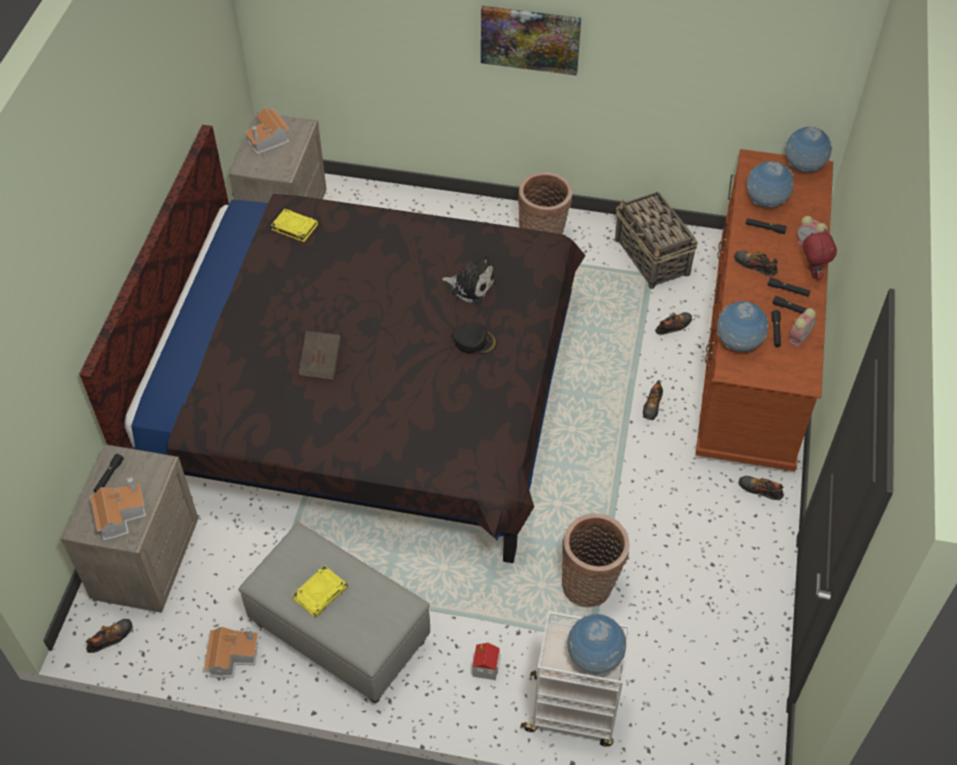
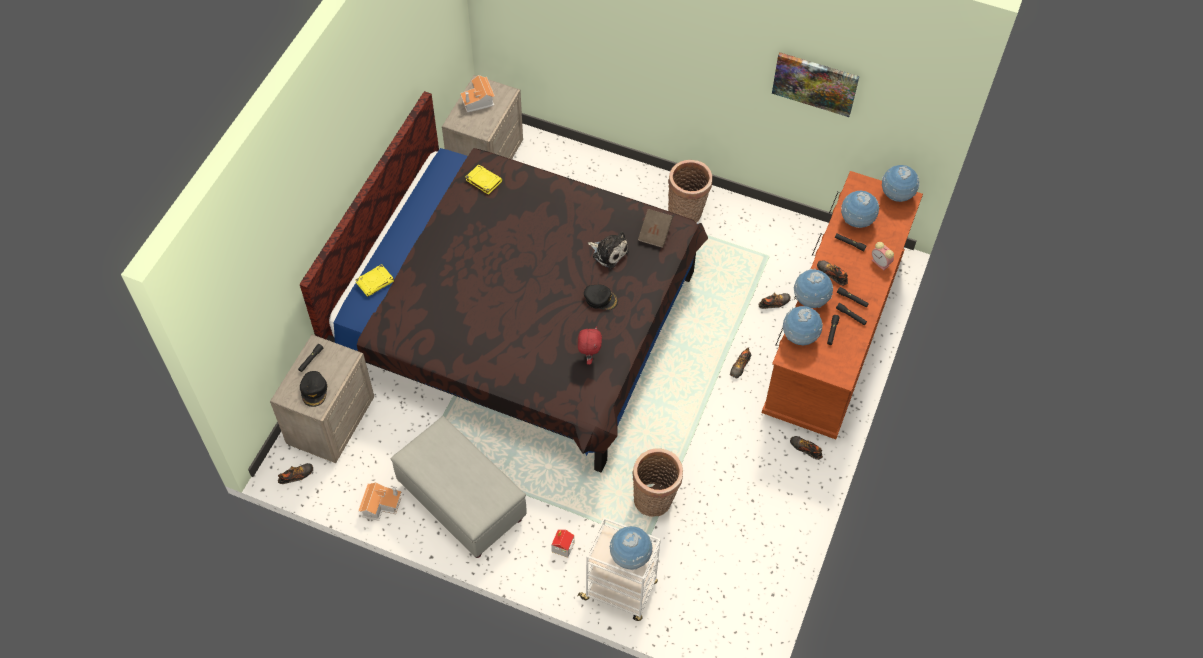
camera: 10 degrees right, 5 degrees up
toy house [90,477,146,541] -> black cap [300,371,327,407]
yellow book [292,565,348,617] -> yellow book moved to [355,264,394,297]
brown book [299,331,341,379] -> brown book moved to [638,209,673,248]
picture [481,6,581,75] -> picture moved to [772,52,859,117]
basket [615,192,698,289] -> none
alarm clock [789,308,816,347] -> none
red plush toy [803,229,837,279] -> red plush toy moved to [578,326,602,365]
none -> globe [794,268,833,308]

